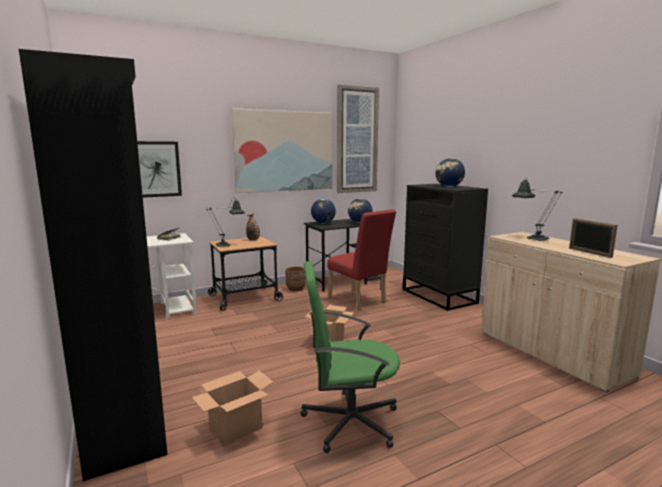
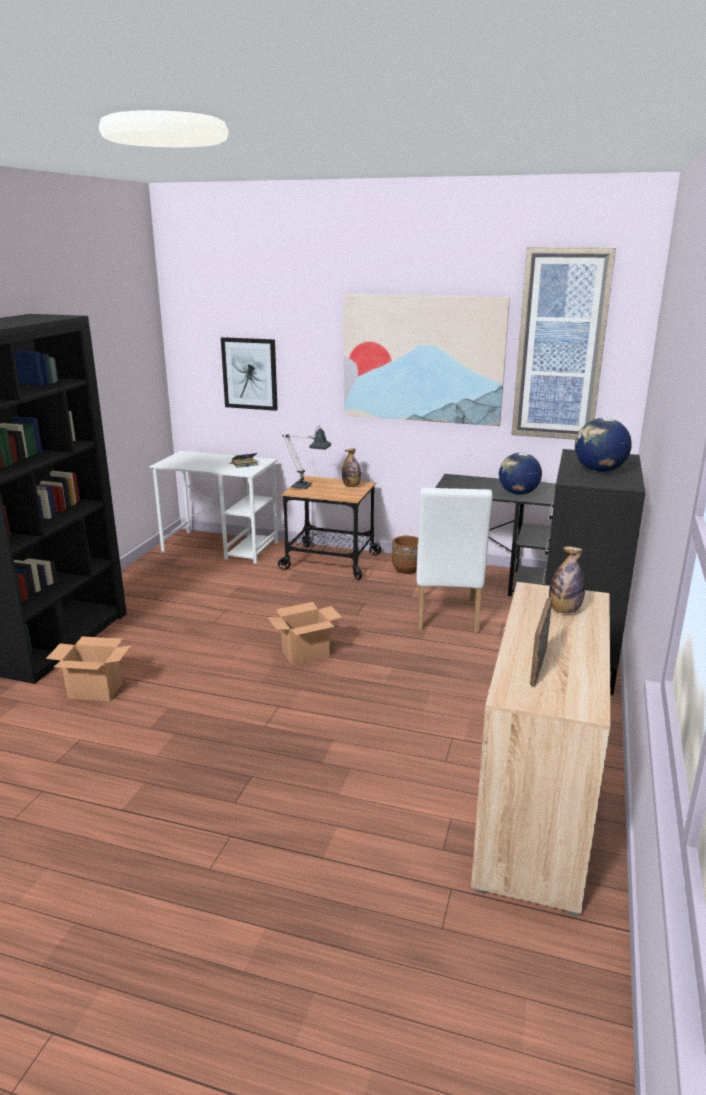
camera: 45 degrees right, 10 degrees up
green office chair [300,261,400,453] -> none
globe [311,199,336,223] -> none
red chair [327,209,396,311] -> white chair [416,488,493,633]
table lamp [512,178,562,241] -> bottle [549,546,585,613]

